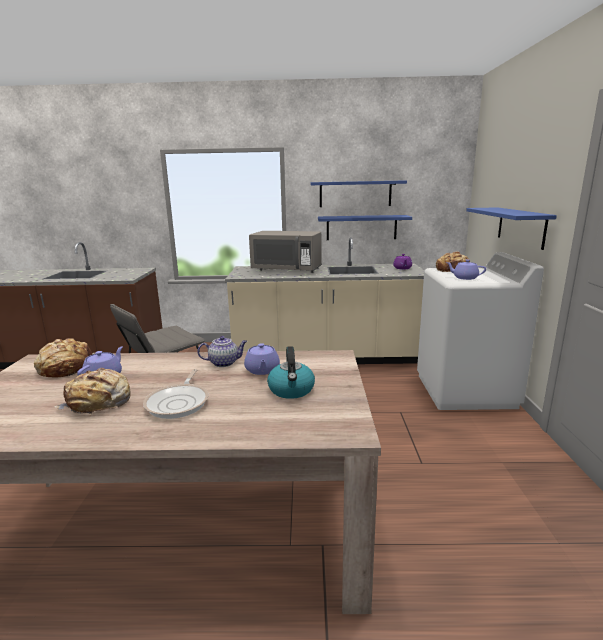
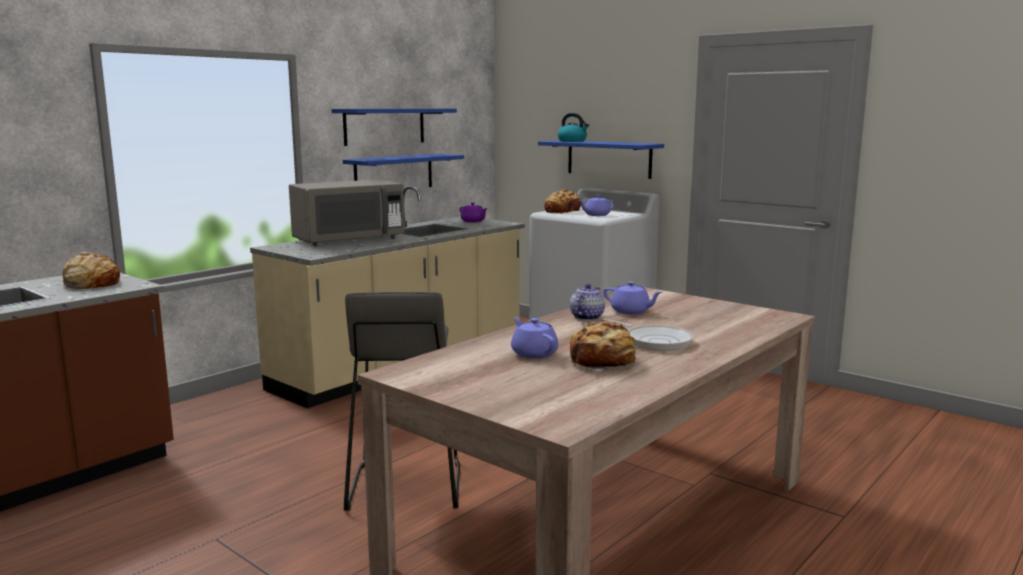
camera: 50 degrees left, 5 degrees down
bread [34,338,95,377] -> bread moved to [63,252,120,289]
kettle [267,346,315,399] -> kettle moved to [558,113,589,142]

